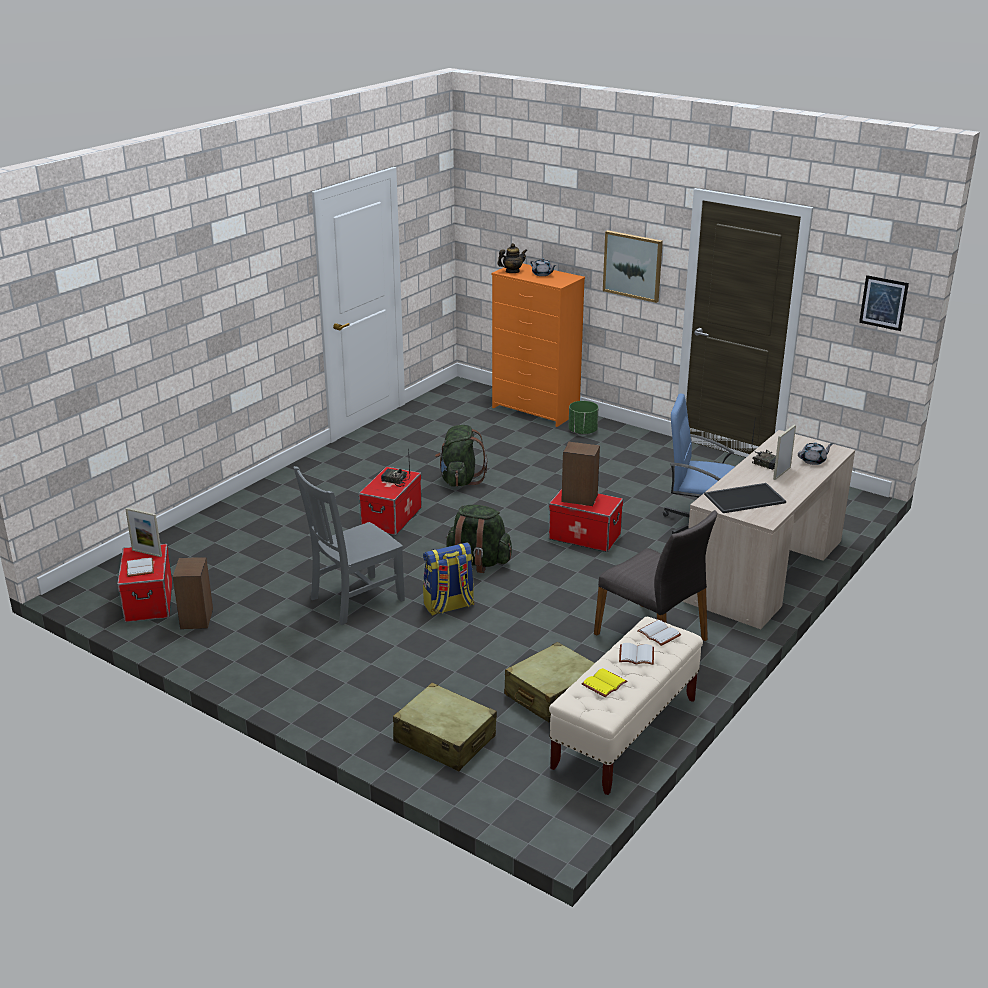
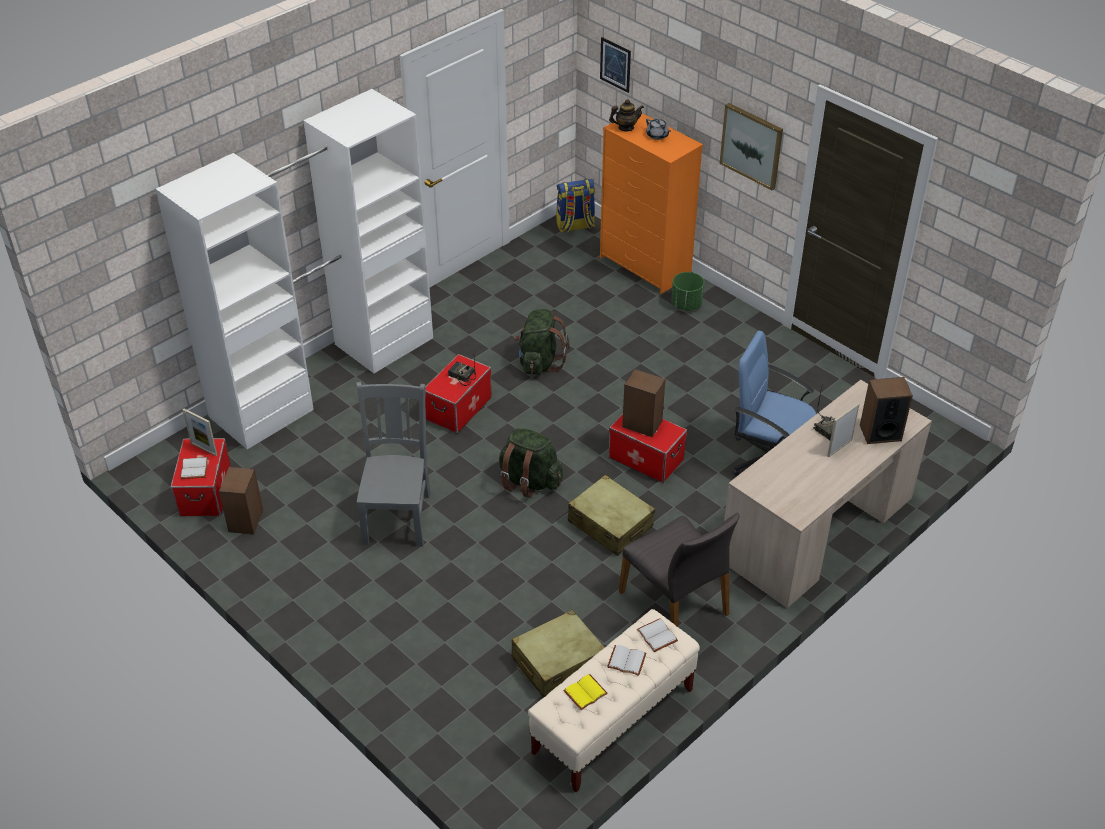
camera: 10 degrees right, 15 degrees up
grey chair [293,466,405,625] -> grey chair turned 120 degrees clockwise [356,382,431,547]
beige suitcase [393,683,497,771] -> beige suitcase moved to [568,475,655,556]
backpack [423,542,475,616] -> backpack moved to [556,179,595,233]
tray [704,483,786,513] -> none
grey teapot [798,443,833,465] -> speaker [860,377,913,444]
picture [859,275,909,331] -> picture moved to [600,37,631,93]
none -> white wardrobe [156,89,433,449]

